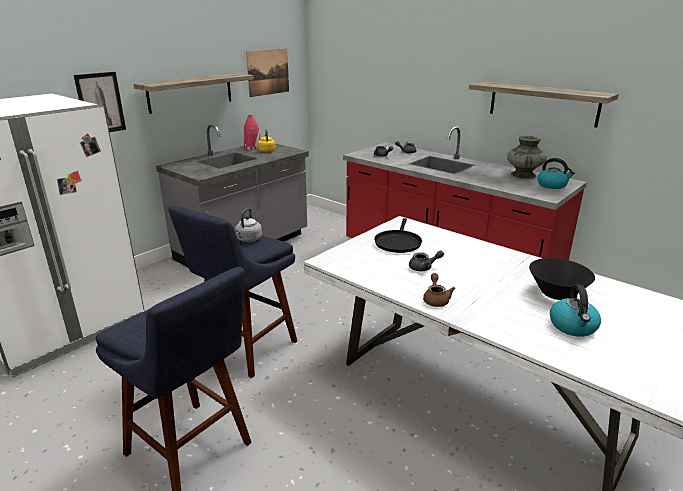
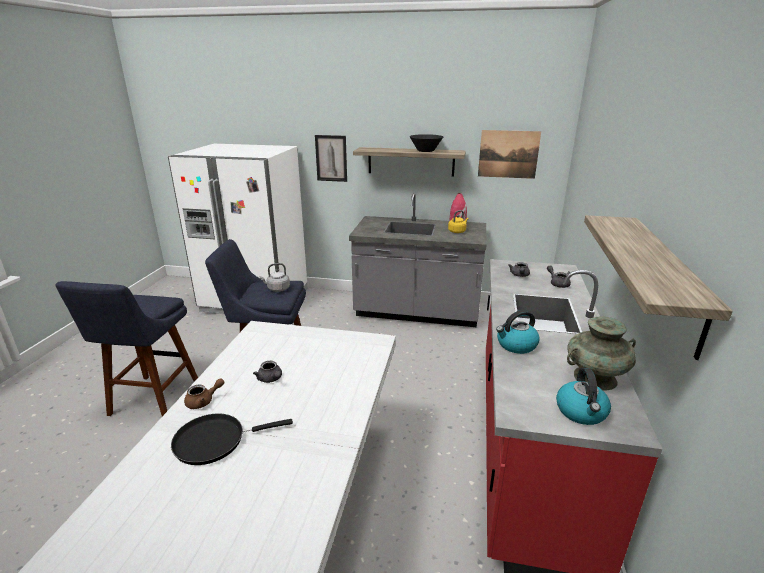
camera: 60 degrees right, 0 degrees up
black frying pan [374,218,422,253] -> black frying pan moved to [171,413,293,465]
black bowl [529,258,595,300] -> black bowl moved to [410,134,443,152]
kettle [550,284,601,337] -> kettle moved to [496,310,539,354]

